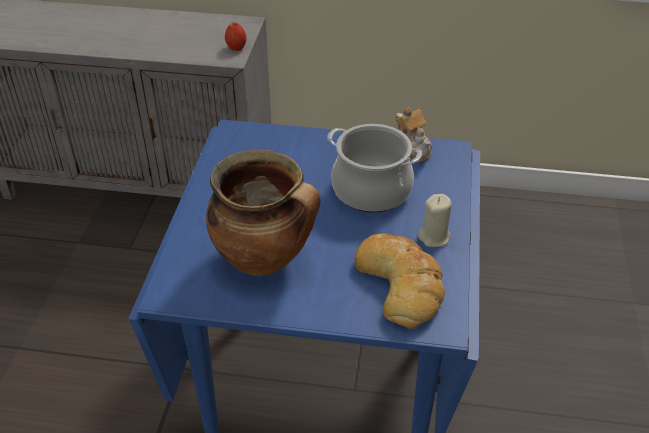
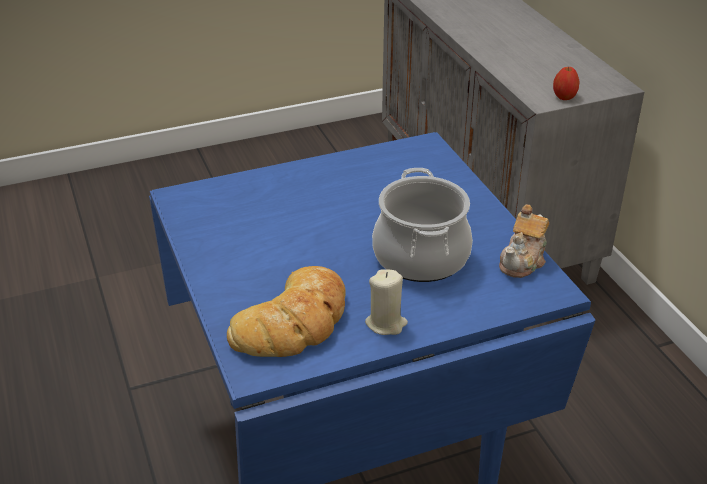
camera: 60 degrees right, 5 degrees down
cooking pot [206,149,321,276] -> none

